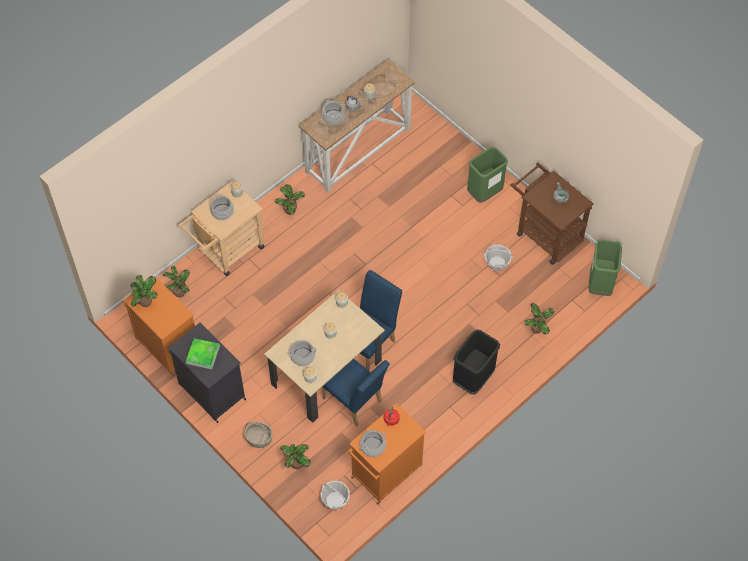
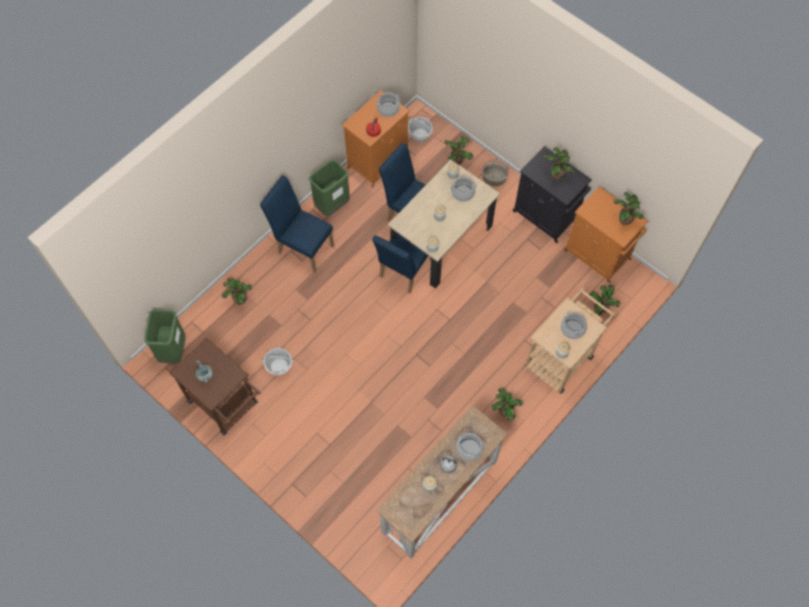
camera: 175 degrees right, 5 degrees up
tray [186,338,220,369] -> potted plant [544,147,574,180]
black trash can [453,330,500,395] -> blue chair [260,176,334,272]
green trash can [467,147,508,203] -> green trash can moved to [309,160,350,216]

